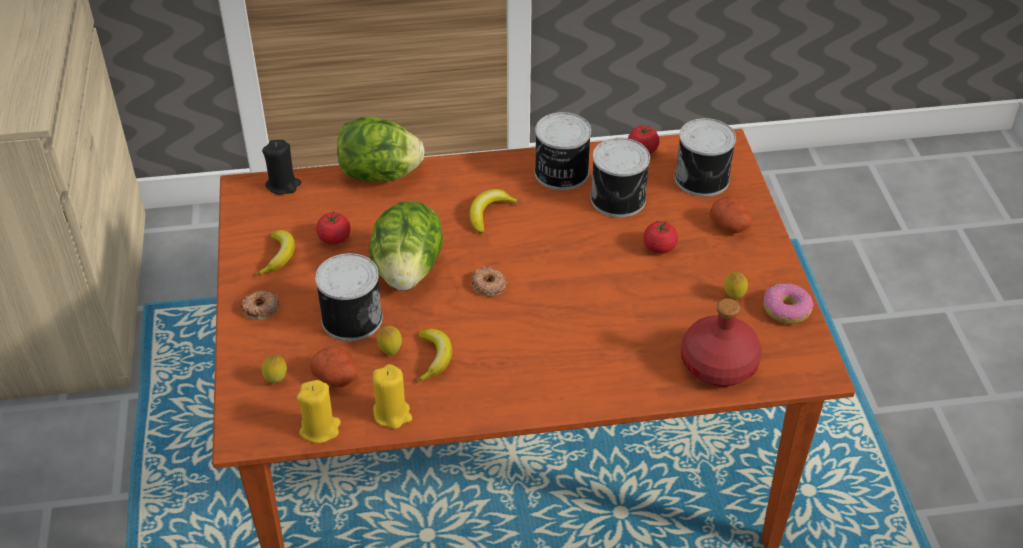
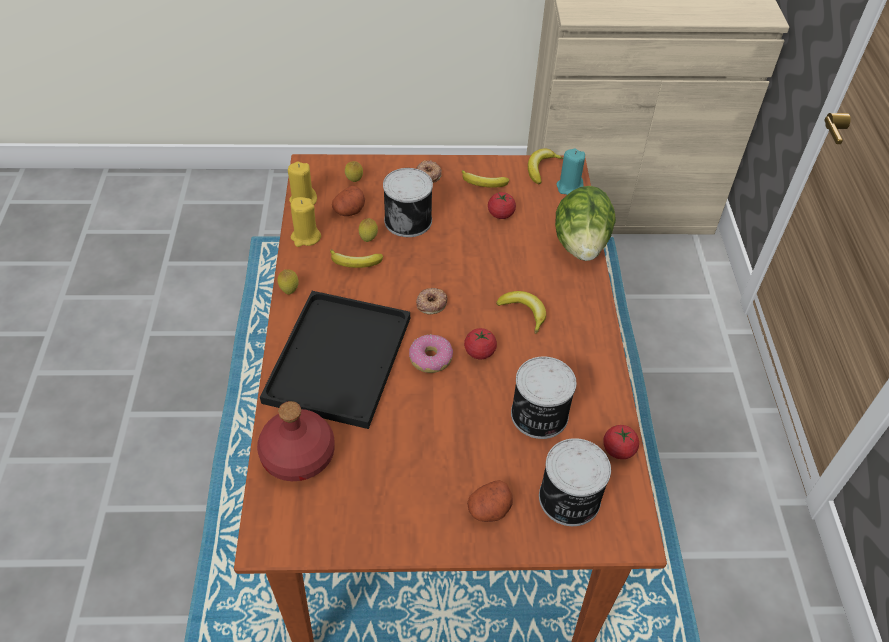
camera: 95 degrees right, 5 degrees up
black candle [262,140,301,195] -> turquoise candle [556,148,585,195]
lettuce [369,201,443,291] -> none
can [535,112,591,190] -> none
tomato [643,221,678,254] -> tomato moved to [464,328,497,359]
lemon [724,272,748,299] -> lemon moved to [277,269,299,295]
donut [763,283,814,324] -> donut moved to [409,335,453,373]
none -> black tray [260,291,410,429]
none -> banana [528,148,564,185]

